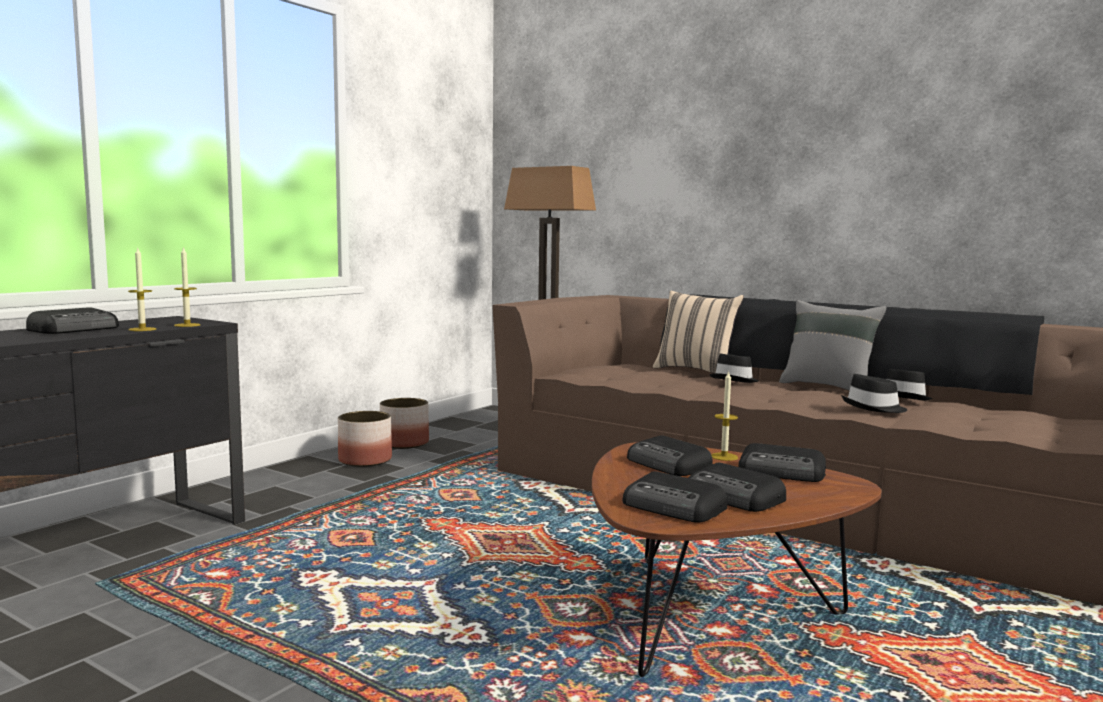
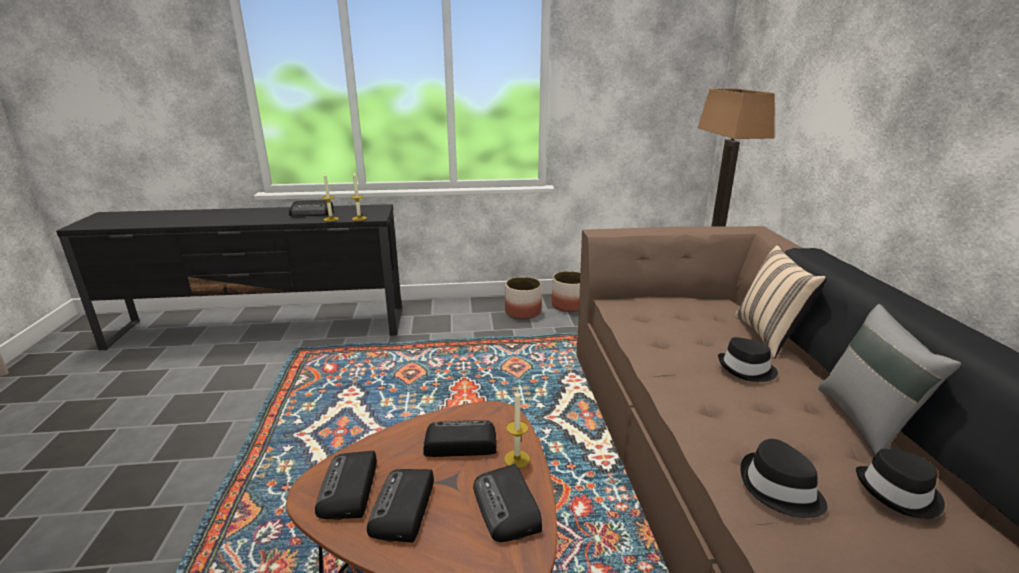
camera: 50 degrees right, 15 degrees up
radio [627,435,713,476] -> radio turned 75 degrees clockwise [423,420,497,457]

